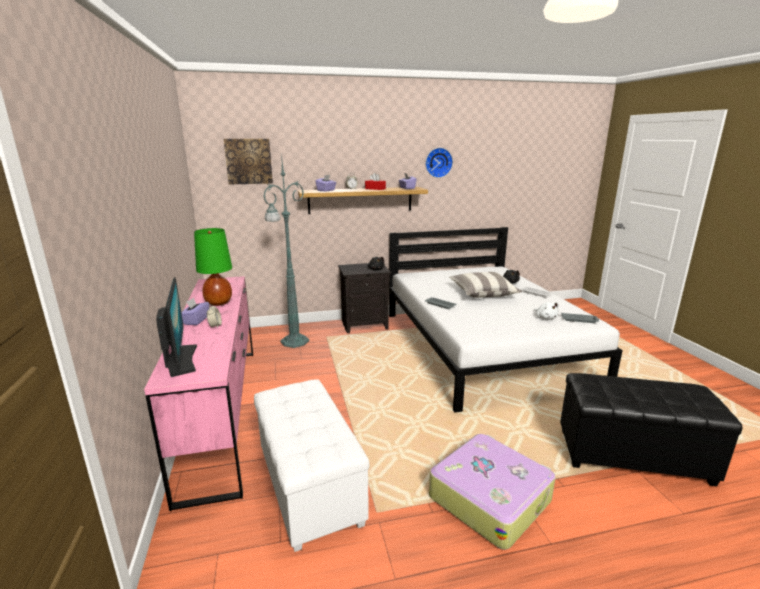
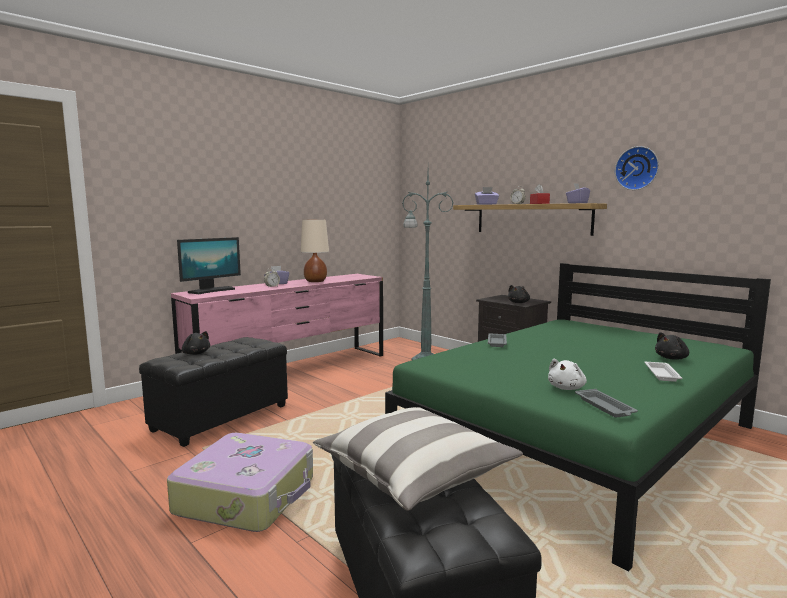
camera: 60 degrees right, 10 degrees down
green table lamp [194,228,232,306] -> beige table lamp [301,219,329,282]
picture [224,139,273,184] -> none
white ottoman [254,379,369,552] -> black ottoman [139,337,288,447]
white bed [389,227,623,412] -> green bed [385,263,771,572]
pillow [449,272,522,298] -> pillow moved to [313,407,523,511]
none -> black plush toy [182,331,210,355]

